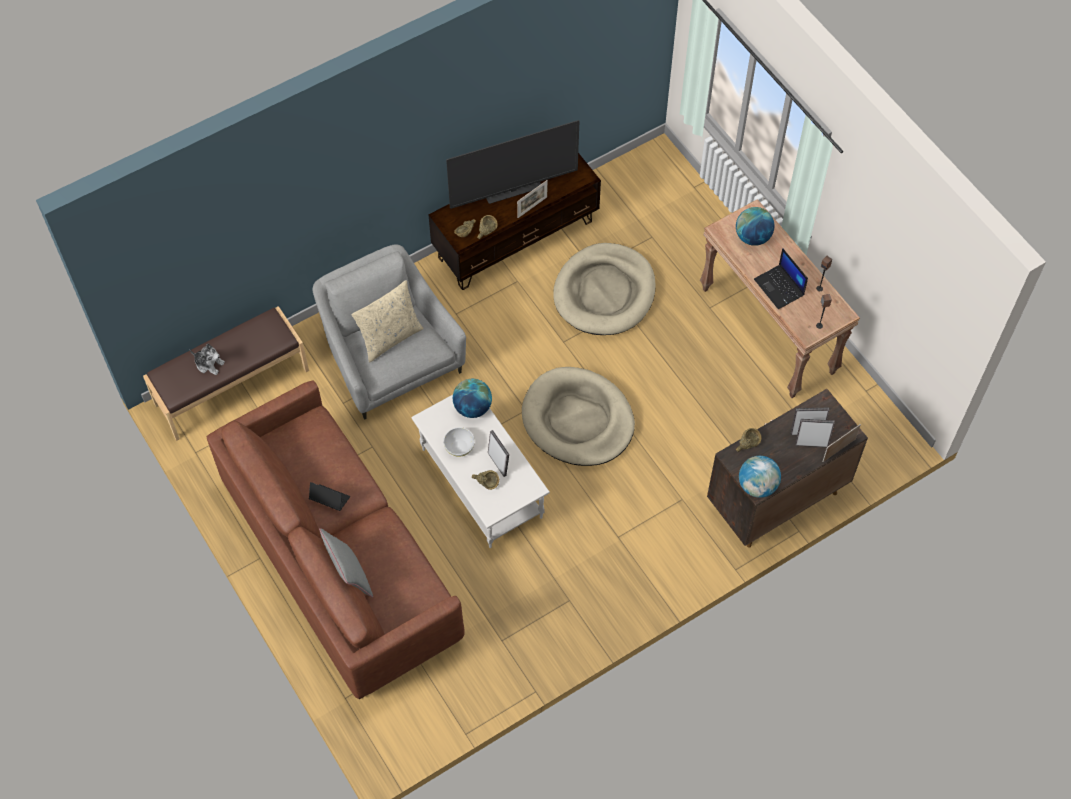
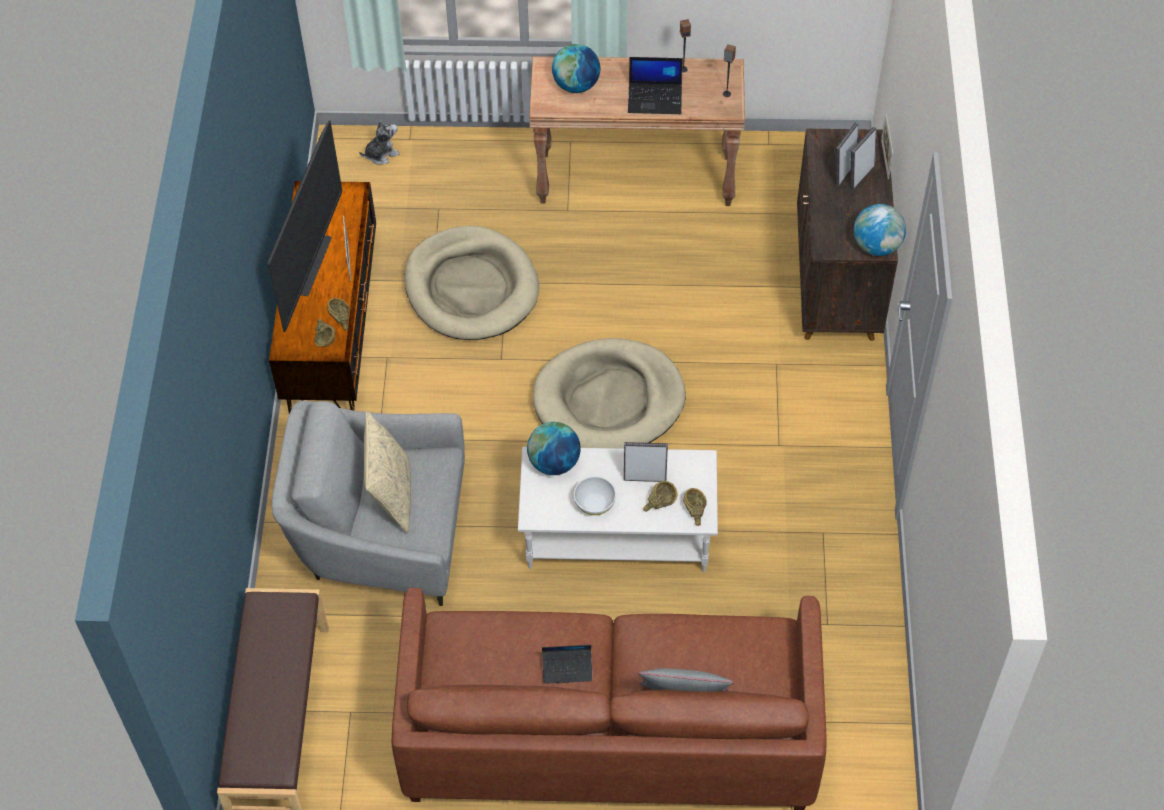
camera: 55 degrees left, 5 degrees down
plush toy [189,344,225,375] -> plush toy moved to [359,121,400,165]
laptop [309,482,350,511] -> laptop turned 150 degrees counterclockwise [542,645,593,684]
brown bowl [736,428,761,452] -> brown bowl moved to [683,488,707,526]

